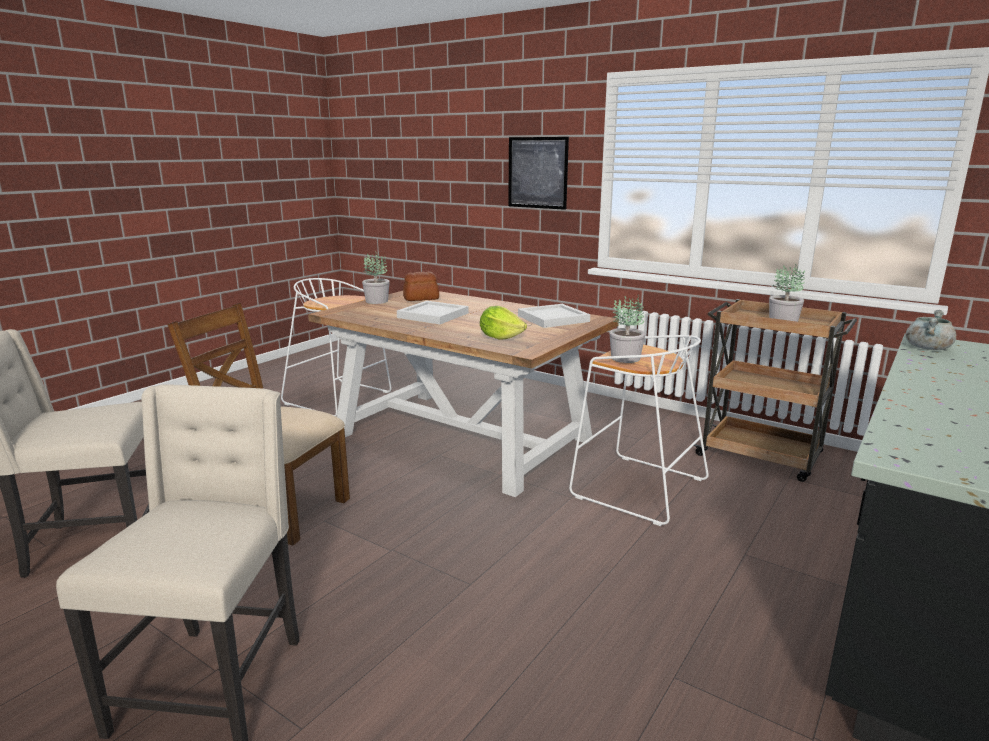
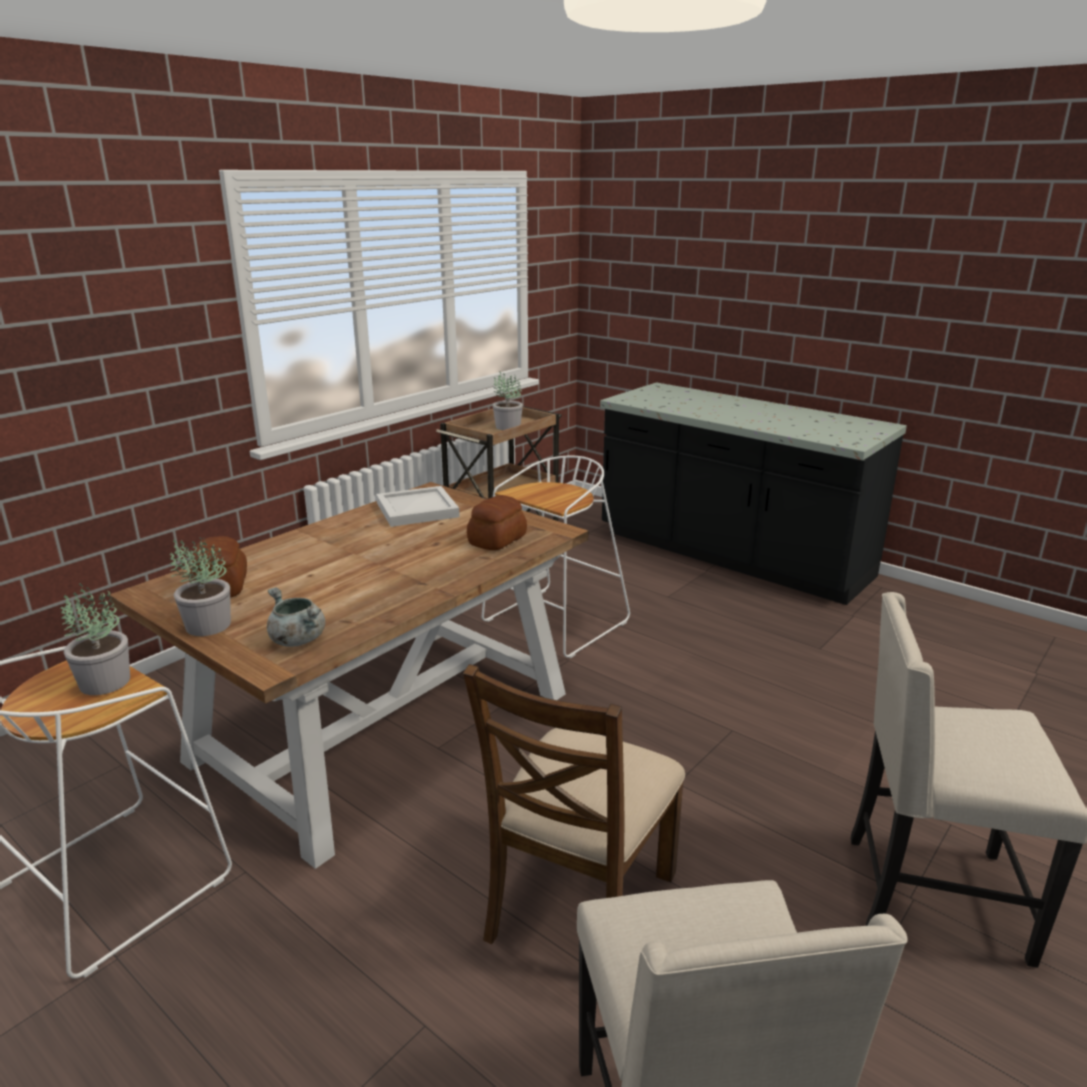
camera: 85 degrees left, 5 degrees up
white tray [397,301,469,324] -> none
lettuce [480,306,527,340] -> bread [467,495,527,550]
picture [508,137,569,210] -> none
potted plant [609,296,645,363] -> potted plant moved to [60,583,130,695]
grey cooking pot [906,310,956,350] -> grey cooking pot moved to [267,587,325,647]

